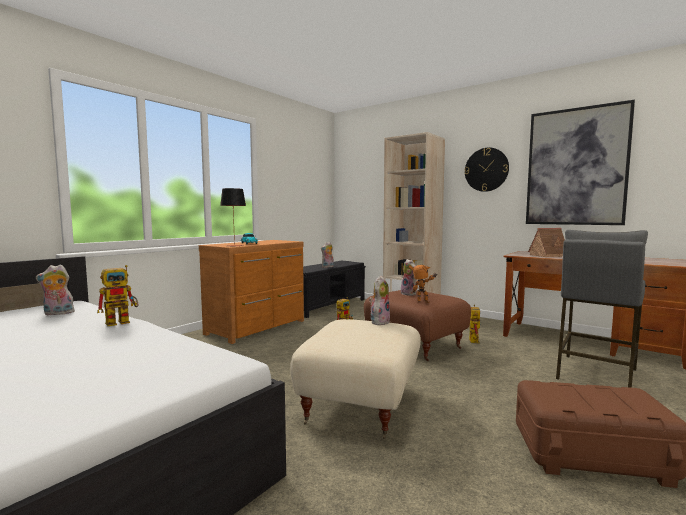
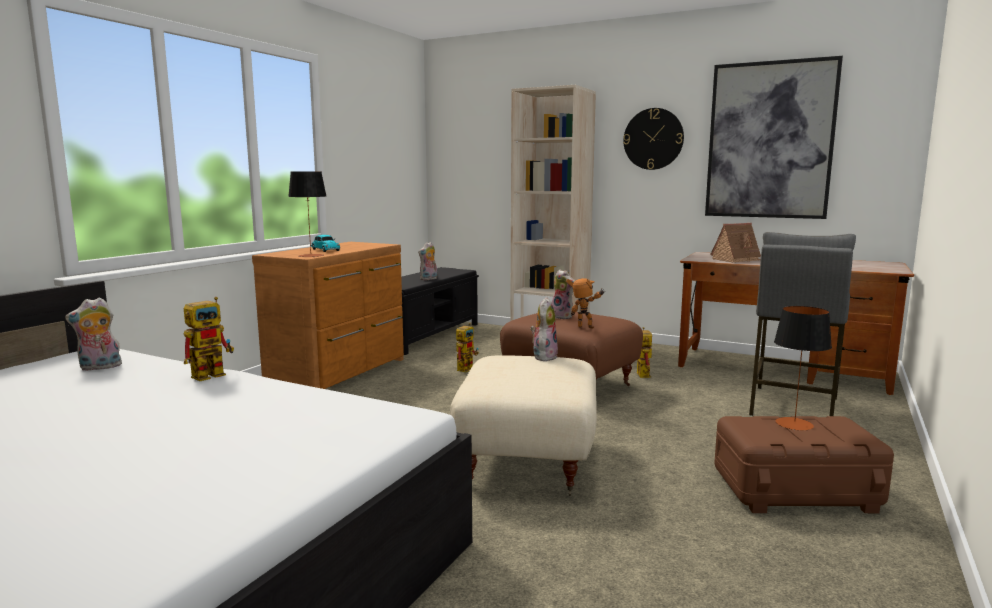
camera: 10 degrees left, 5 degrees up
none -> table lamp [774,306,832,430]

